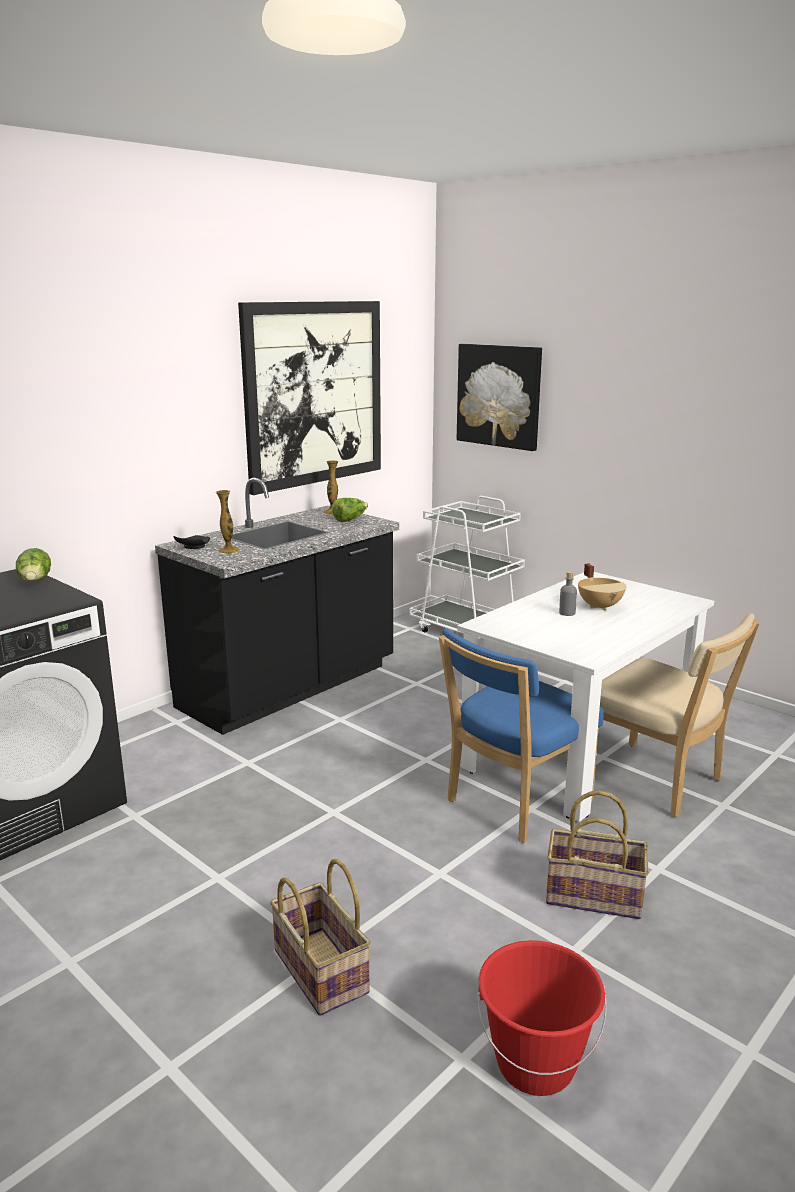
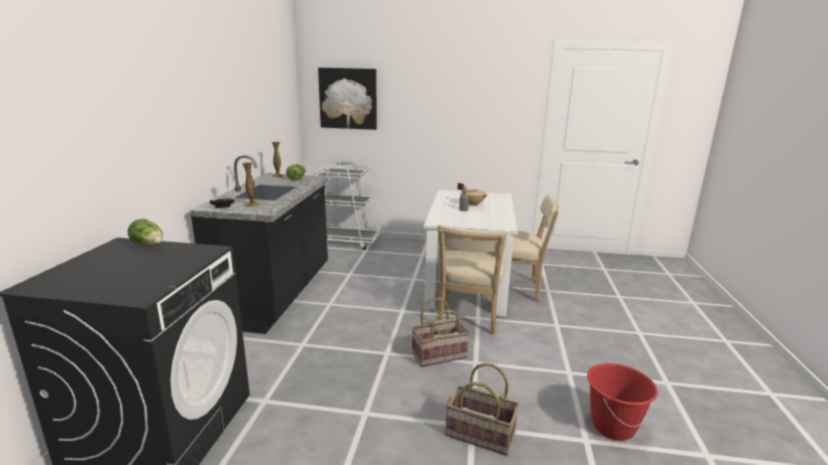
camera: 35 degrees left, 0 degrees up
picture [238,301,381,495] -> none
blue chair [439,628,604,843] -> beige chair [437,225,507,334]
basket [546,790,649,919] -> basket moved to [412,298,470,367]

